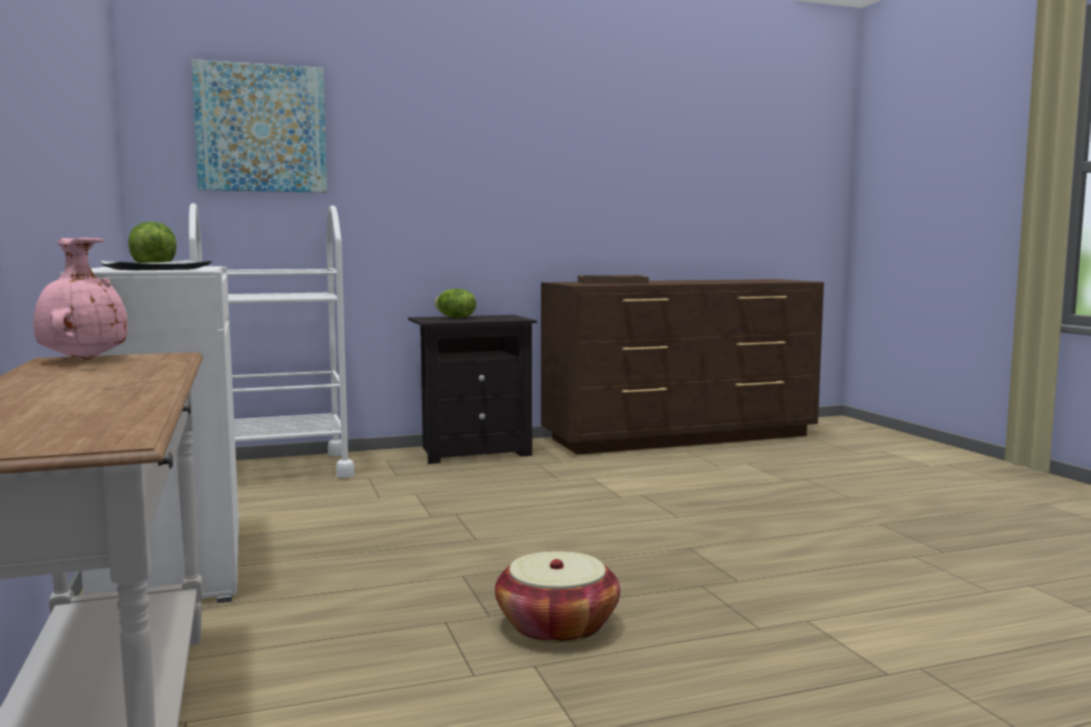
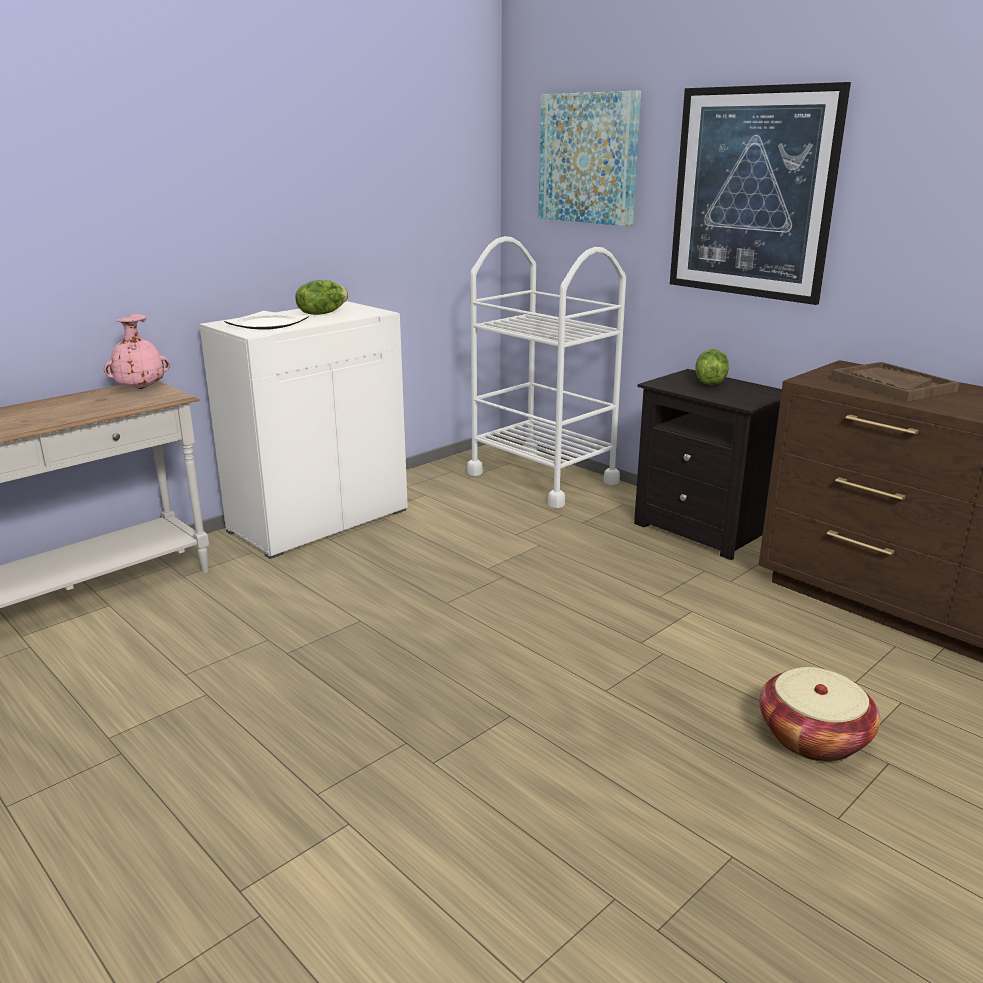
camera: 65 degrees right, 15 degrees up
basket [495,551,620,643] -> basket moved to [759,667,880,762]
none -> picture [670,82,851,305]

